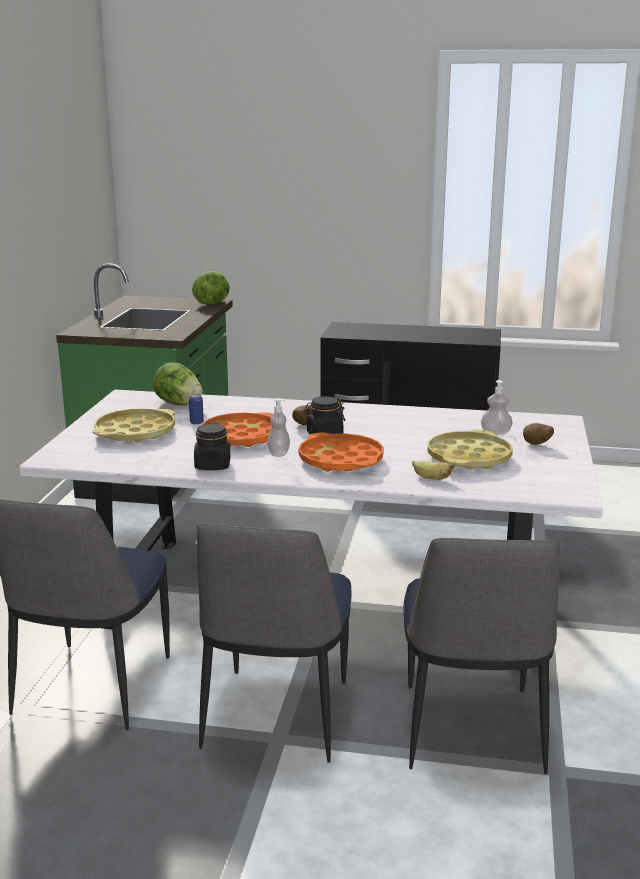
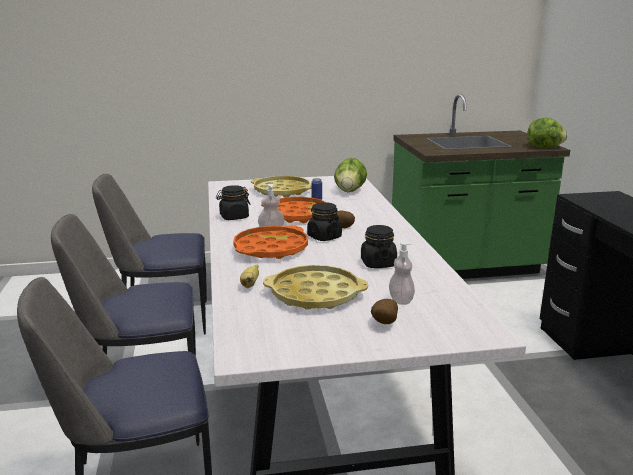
camera: 70 degrees right, 0 degrees up
none -> black jar [361,225,397,268]

